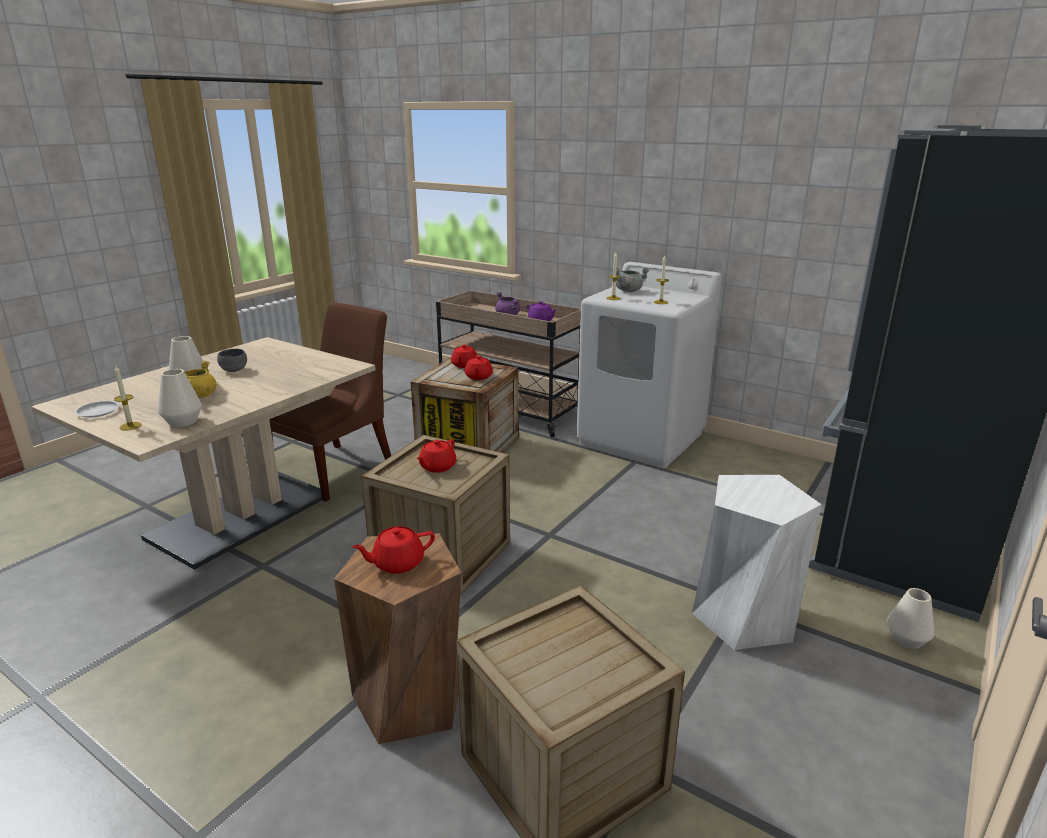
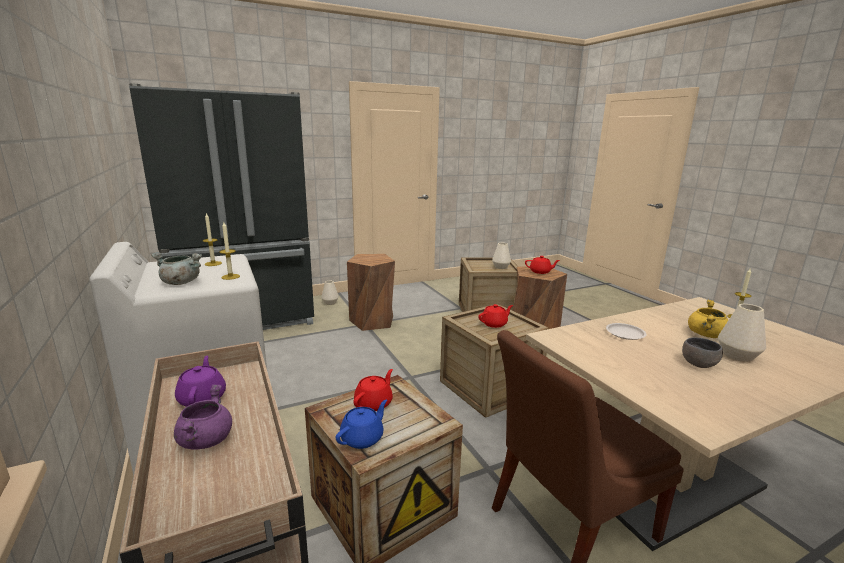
camera: 150 degrees left, 5 degrees down
white plate [74,401,120,417] -> white plate moved to [606,323,647,340]
white vase [158,369,202,427] -> white vase moved to [492,243,511,269]
red teapot [451,344,477,368] -> blue teapot [335,400,387,449]
white stool [692,475,822,650] -> brown stool [347,254,395,331]

